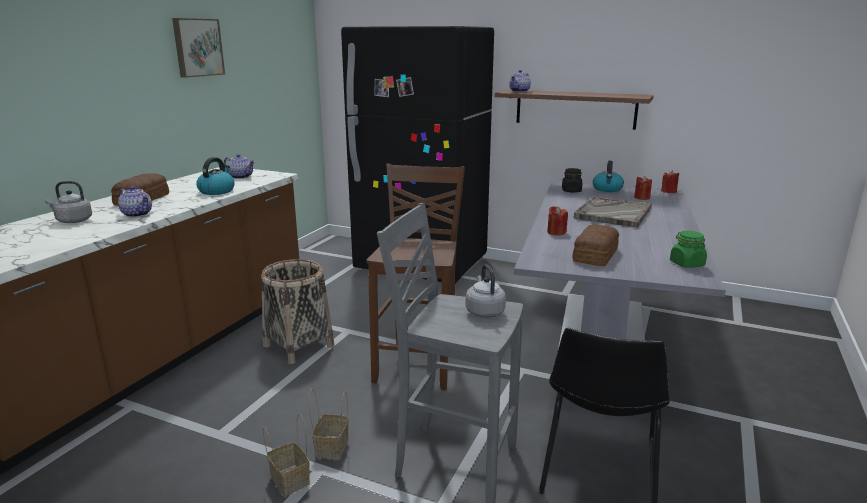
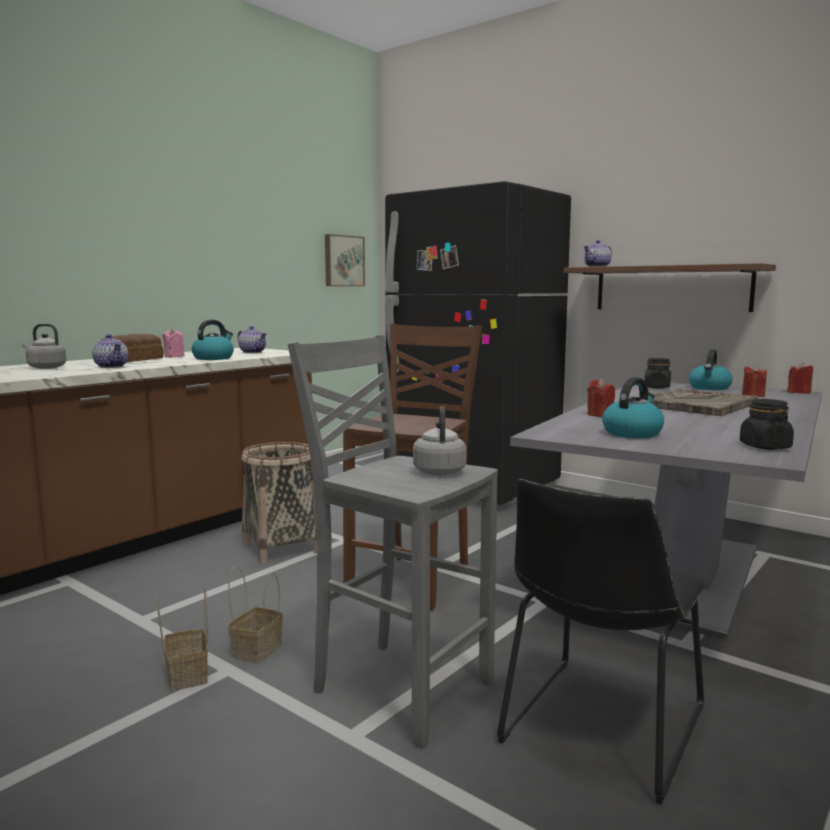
camera: 15 degrees right, 10 degrees down
picture [172,18,225,78] -> picture moved to [325,234,365,286]
bread [572,224,619,266] -> kettle [602,377,664,438]
green jar [670,231,707,268] -> black jar [740,399,794,450]
none -> pink candle [162,328,185,357]

